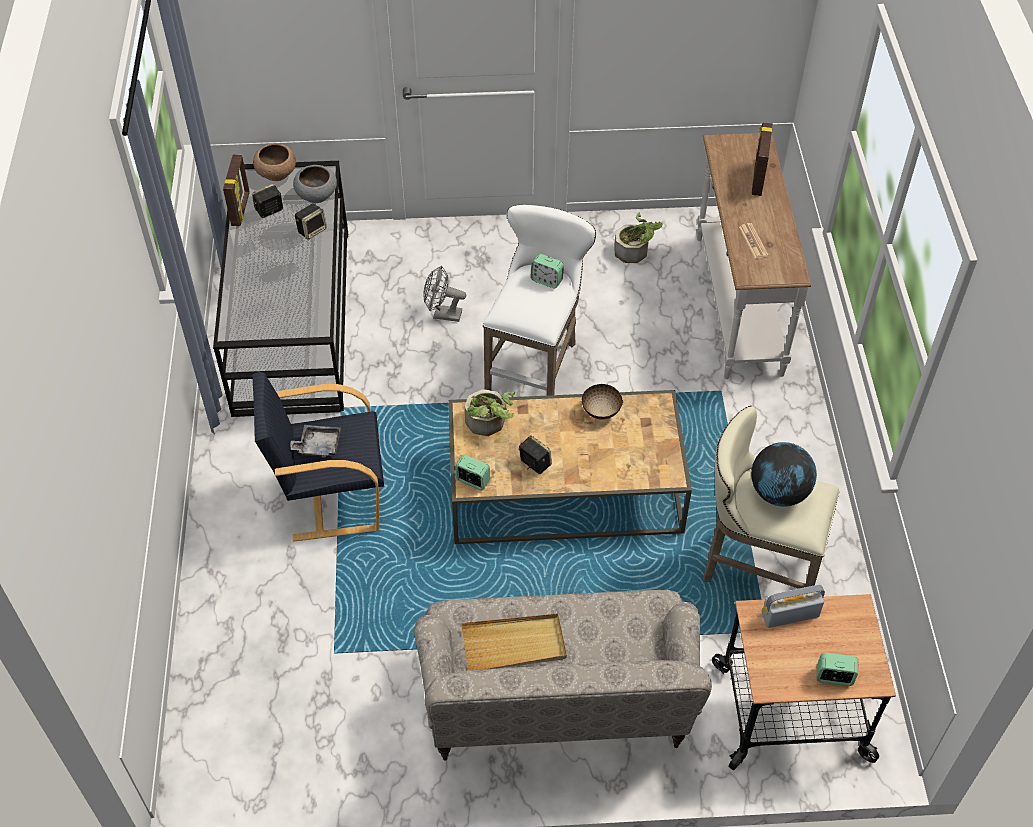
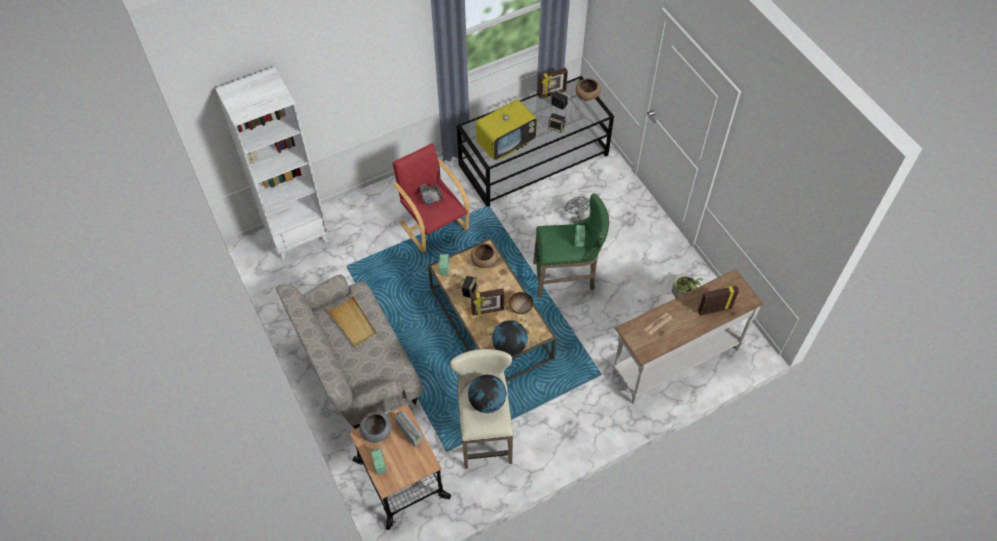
camera: 65 degrees right, 5 degrees up
black armchair [252,372,384,541] -> red armchair [392,143,469,253]
grey bowl [293,165,337,203] -> grey bowl moved to [360,412,392,442]
potted plant [465,389,515,436] -> brown bowl [471,243,498,268]
white stool [483,205,596,396] -> green stool [533,194,609,297]
none -> white bookcase [215,67,329,261]
none -> picture frame [471,288,504,315]
none -> television [476,96,537,160]
none -> globe [492,320,528,356]

